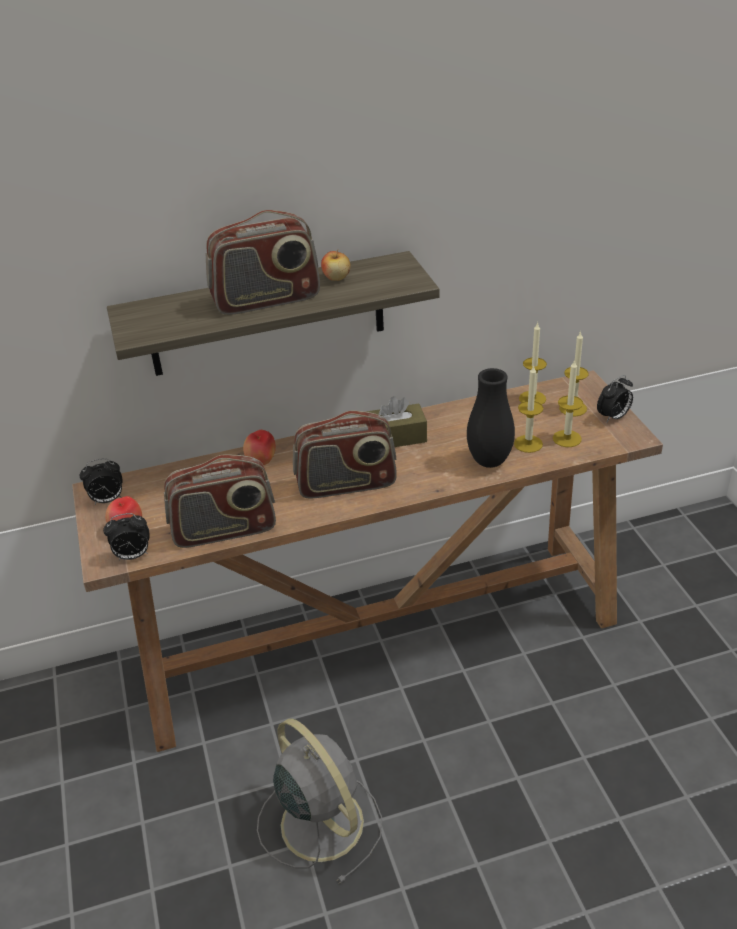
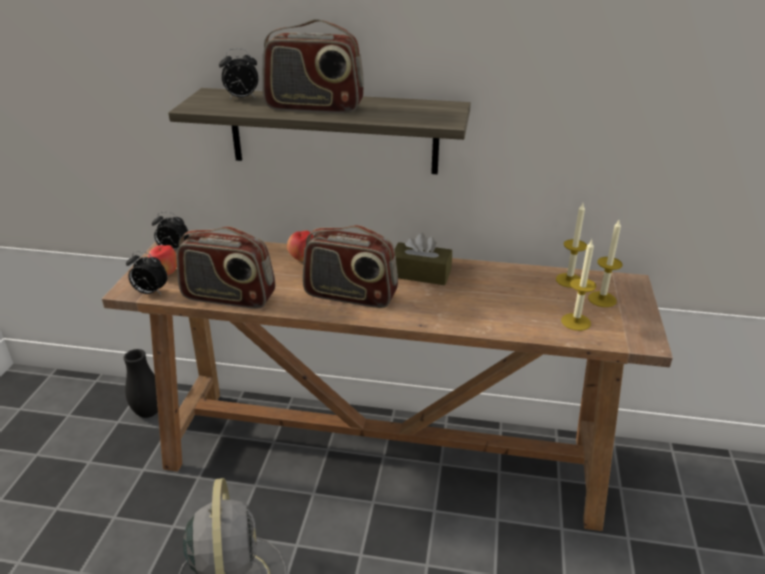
camera: 25 degrees right, 5 degrees down
apple [321,251,351,281] -> none
black vase [467,368,515,468] -> black vase moved to [124,349,158,418]
candle [514,365,543,453] -> none
alarm clock [597,375,633,422] -> alarm clock moved to [219,48,258,99]

